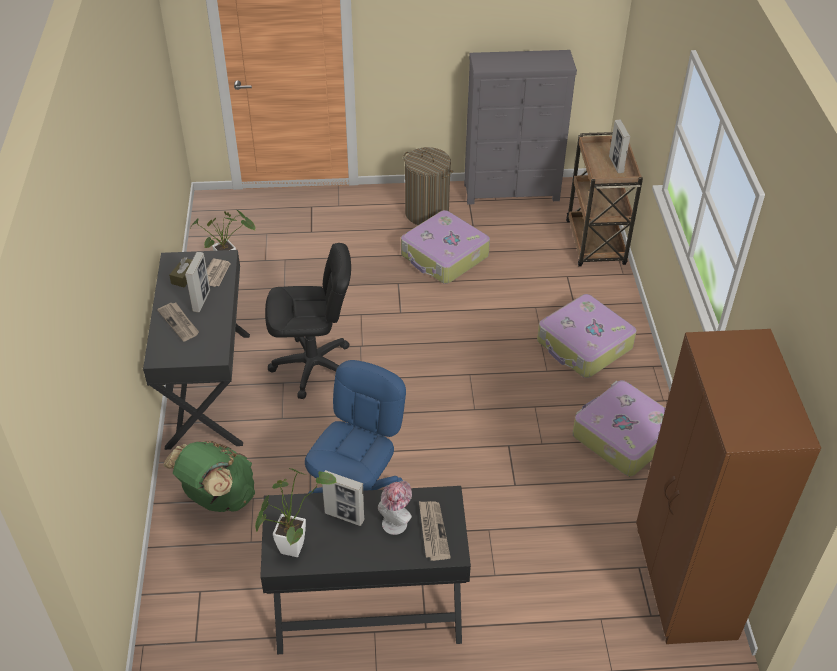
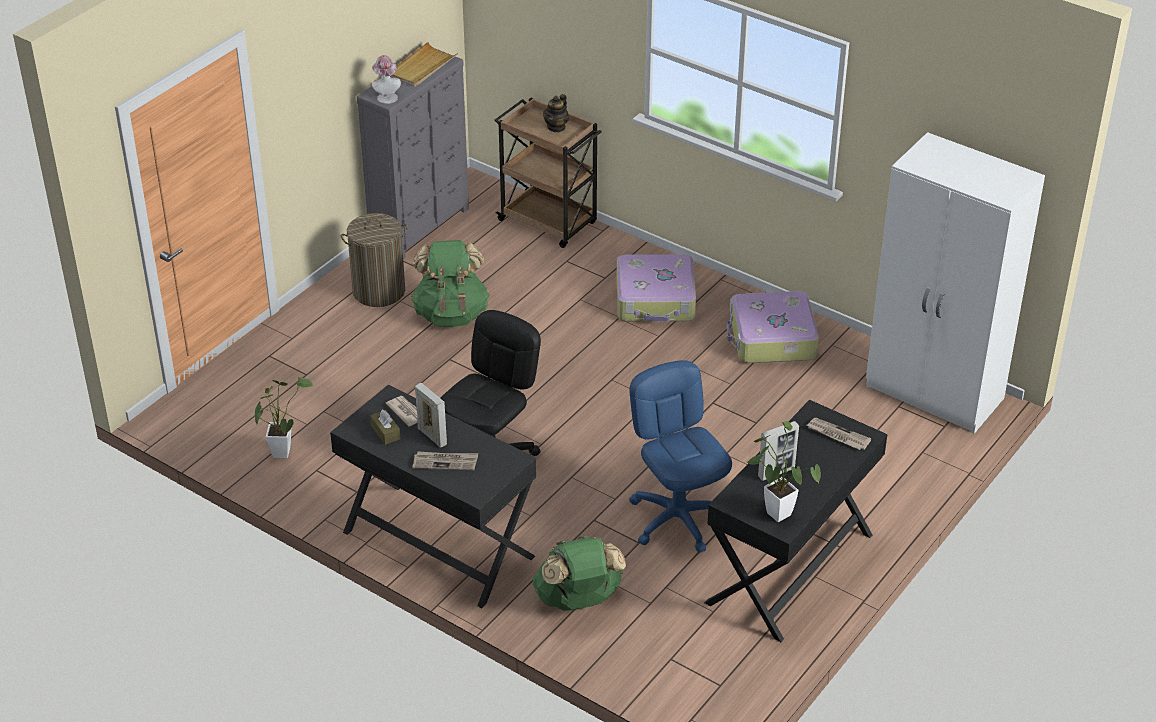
camera: 50 degrees left, 5 degrees down
hat [378,481,412,535] -> hat moved to [372,55,401,104]
suitcase [401,210,490,284] -> green backpack [411,240,490,327]
picture frame [609,120,630,173] -> teapot [543,94,569,132]
brown wardrobe [636,329,821,644] -> white wardrobe [866,132,1045,434]
none -> beige tray [390,42,458,87]

